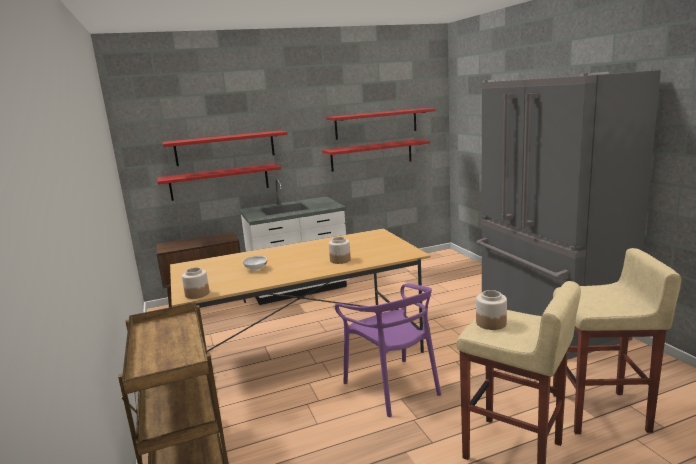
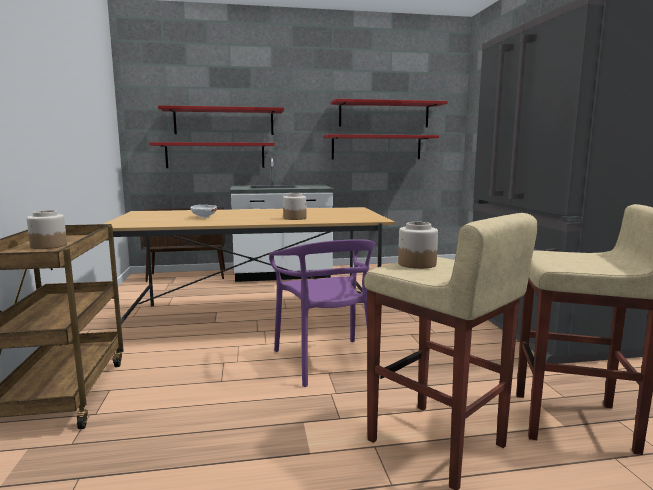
camera: 10 degrees right, 5 degrees down
jar [182,267,209,299] -> jar moved to [27,210,67,249]

